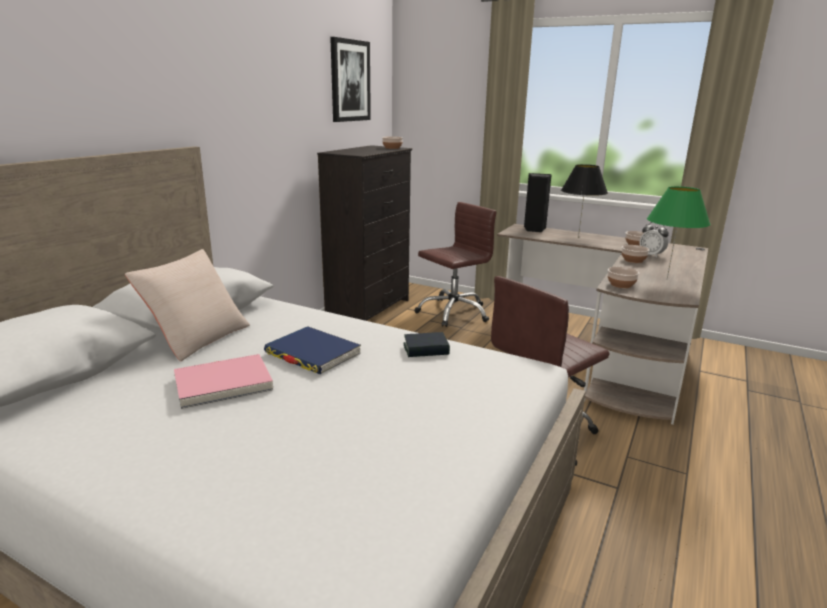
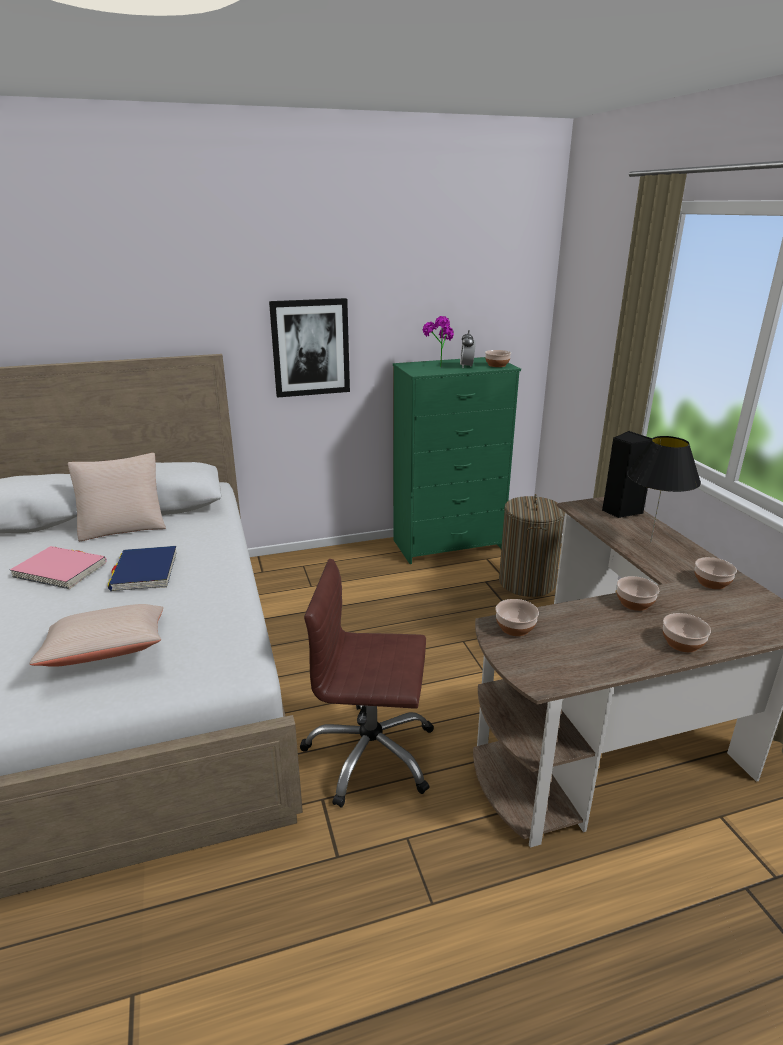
camera: 45 degrees right, 5 degrees up
black dresser [317,145,412,321] -> green dresser [393,357,521,564]
picture [330,37,371,122] -> picture moved to [269,298,350,398]
book [403,332,450,357] -> none
brown office chair [415,202,497,327] -> laundry basket [499,494,565,597]
alarm clock [639,222,669,258] -> alarm clock moved to [460,330,476,368]
green table lamp [647,186,710,279] -> none
none -> beige pillow [29,604,163,667]
none -> potted plant [422,316,454,367]
none -> bowl [663,613,711,652]

